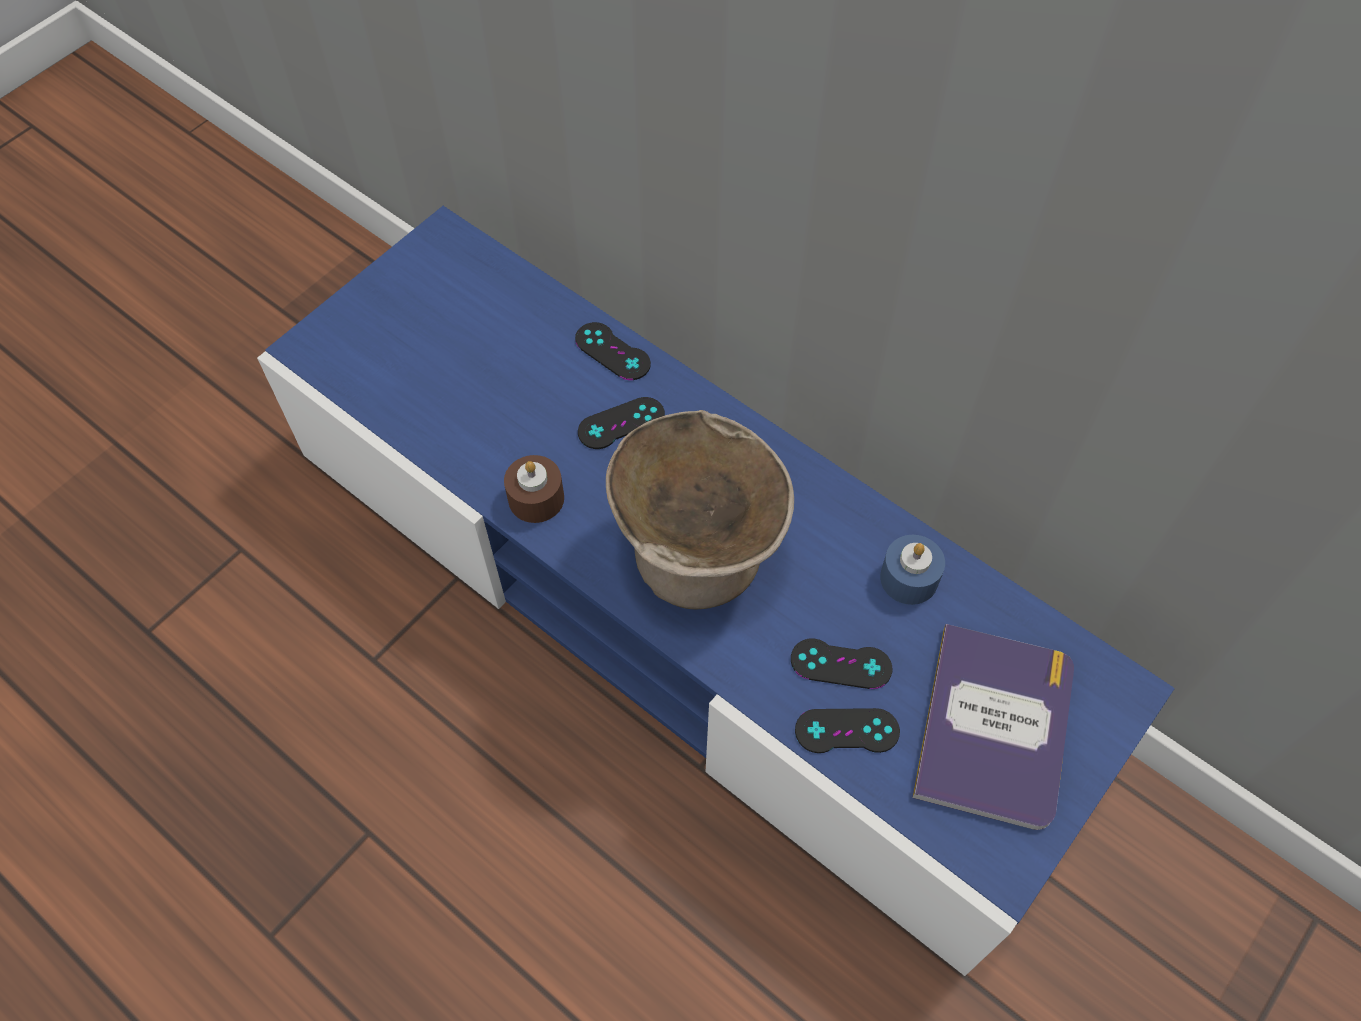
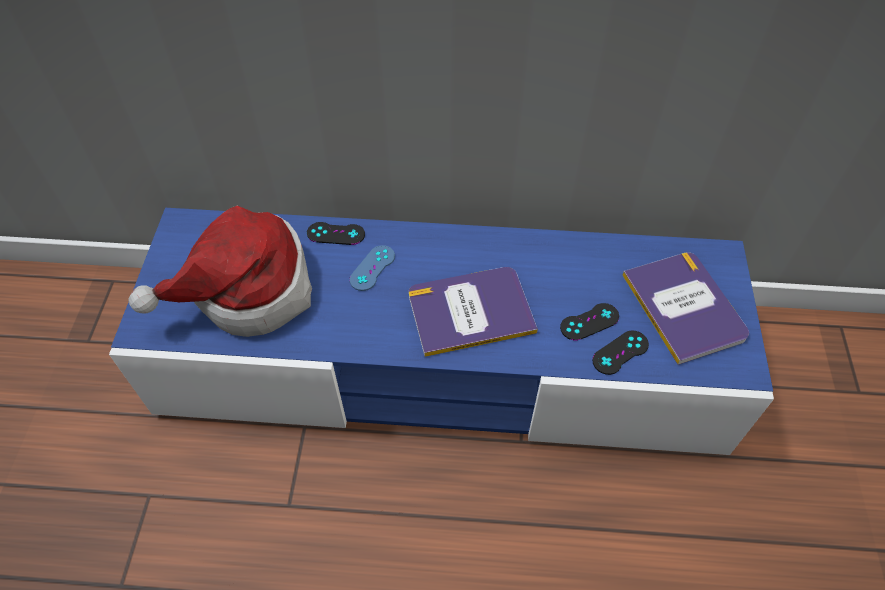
camera: 35 degrees left, 5 degrees down
brown candle [504,455,564,523] -> none
black game controller [578,397,665,449] -> blue game controller [349,245,395,291]
beige bowl [606,410,794,609] -> book [409,267,538,357]
blue candle [880,535,945,605] -> none
none -> hat [128,206,312,337]

